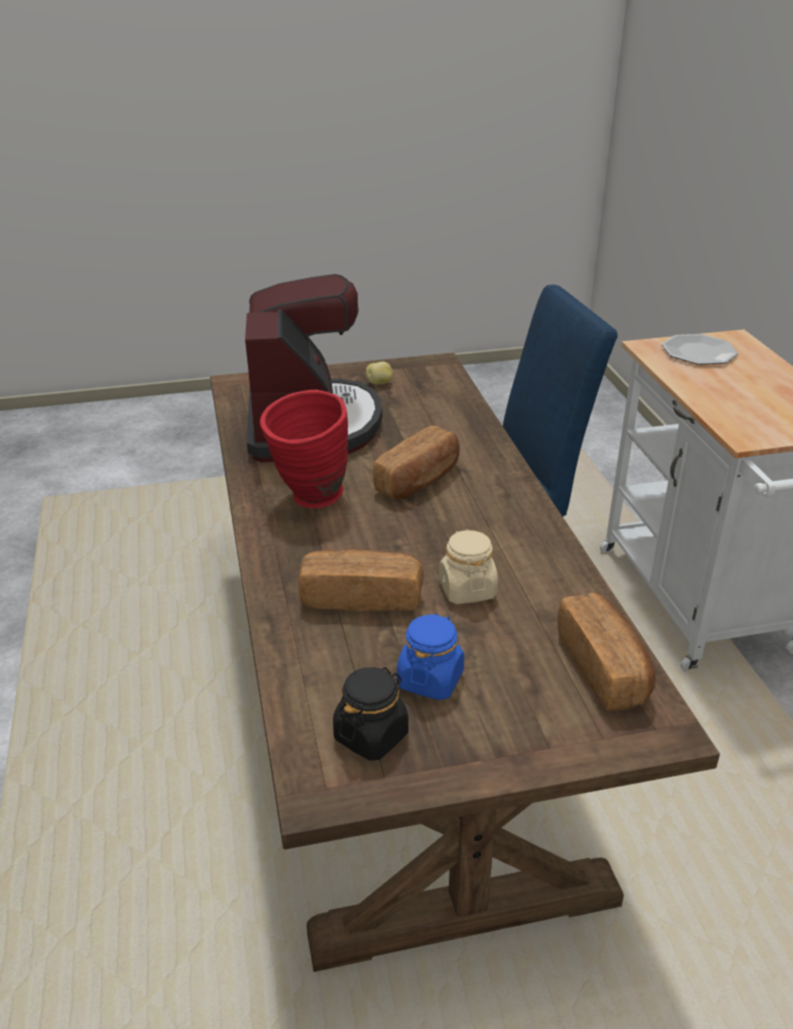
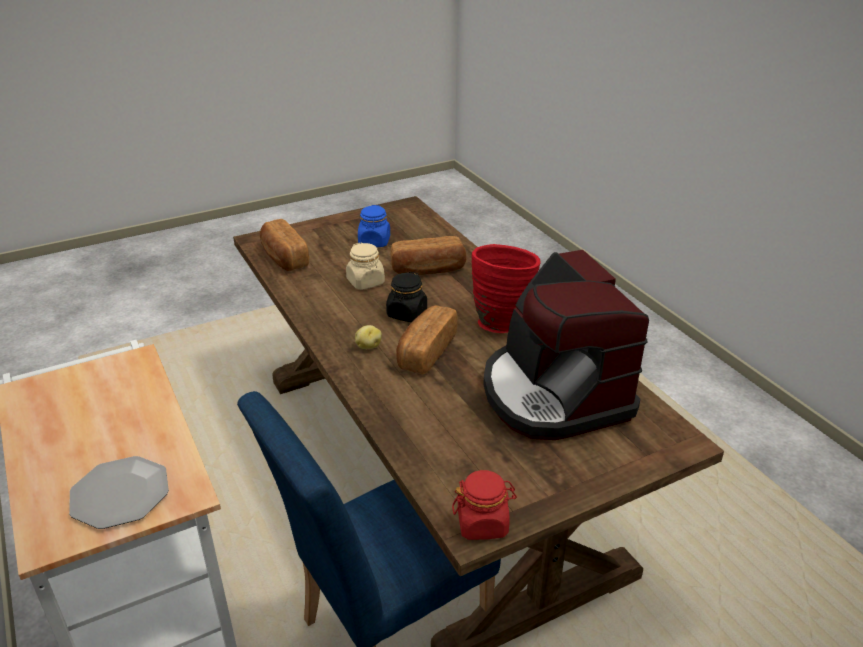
camera: 165 degrees right, 0 degrees up
black jar [333,667,408,761] -> black jar moved to [386,272,427,322]
potato [366,362,393,385] -> potato moved to [355,325,382,349]
none -> red jar [452,470,517,540]

